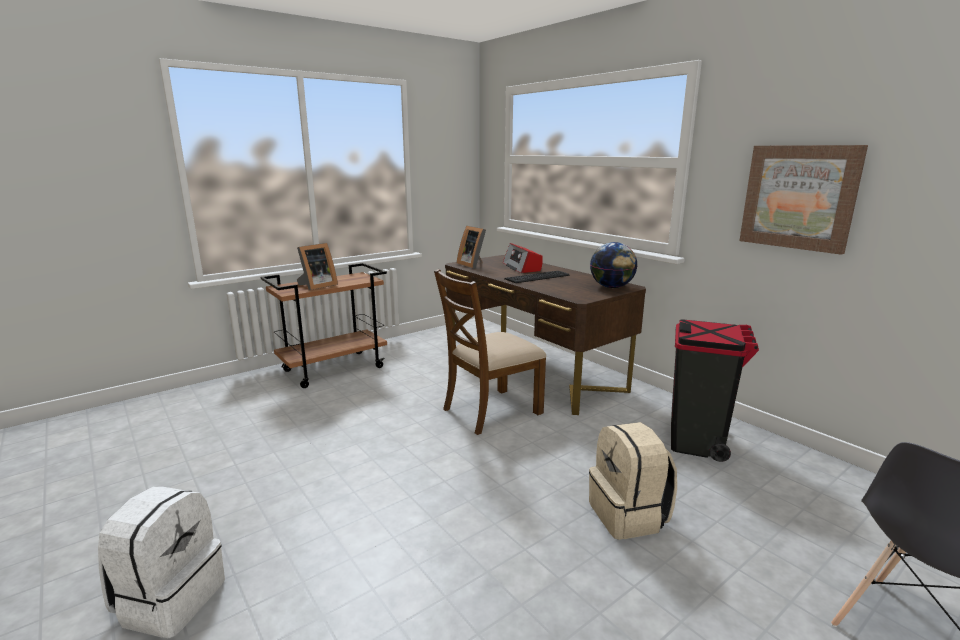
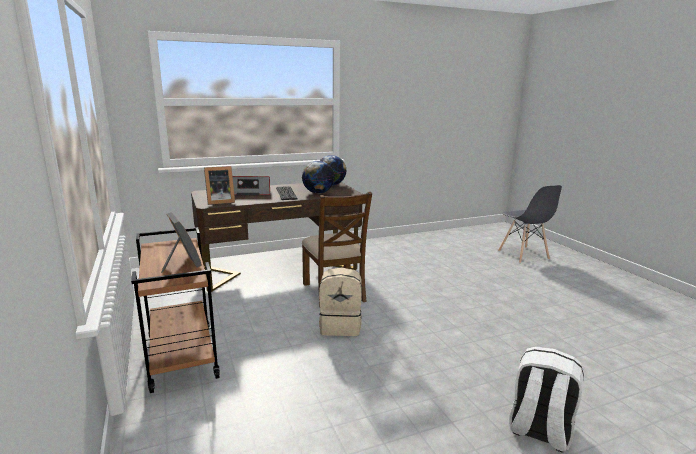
camera: 75 degrees left, 0 degrees up
beige backpack [589,422,677,540] -> beige backpack moved to [319,268,362,336]
black trash can [671,319,759,462] -> none
picture [739,145,868,255] -> none
none -> globe [302,161,335,193]

